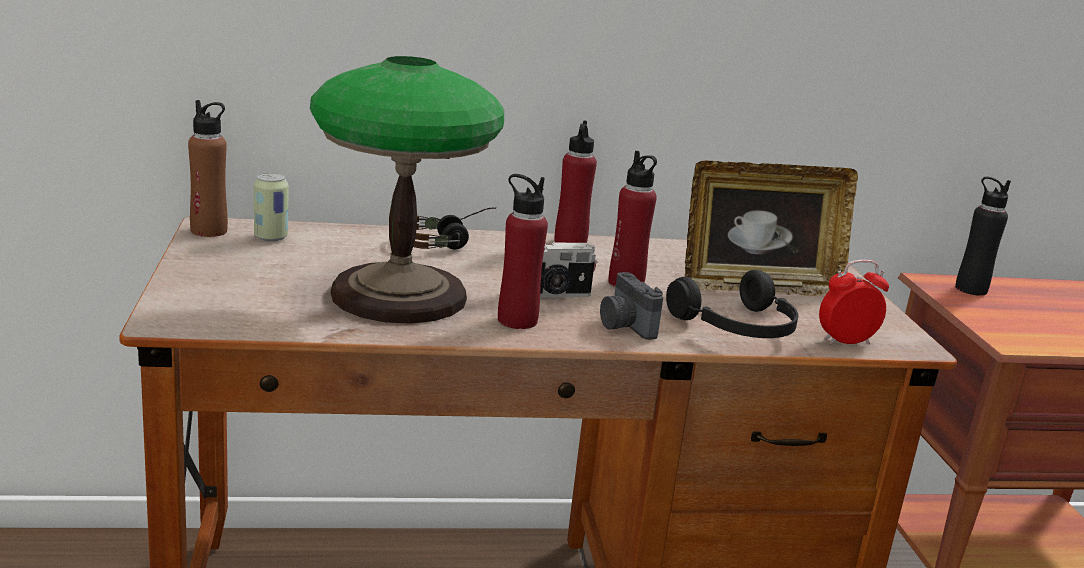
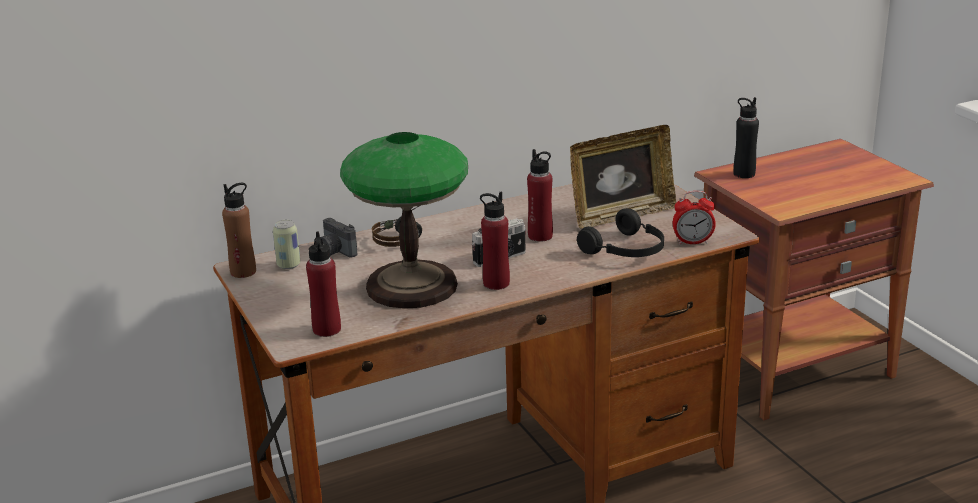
camera: 15 degrees left, 5 degrees up
red bottle [554,120,597,243] -> red bottle moved to [306,231,341,337]
camera [600,272,663,340] -> camera moved to [320,218,357,258]
alarm clock [819,260,889,345] -> alarm clock turned 150 degrees counterclockwise [673,191,716,245]

